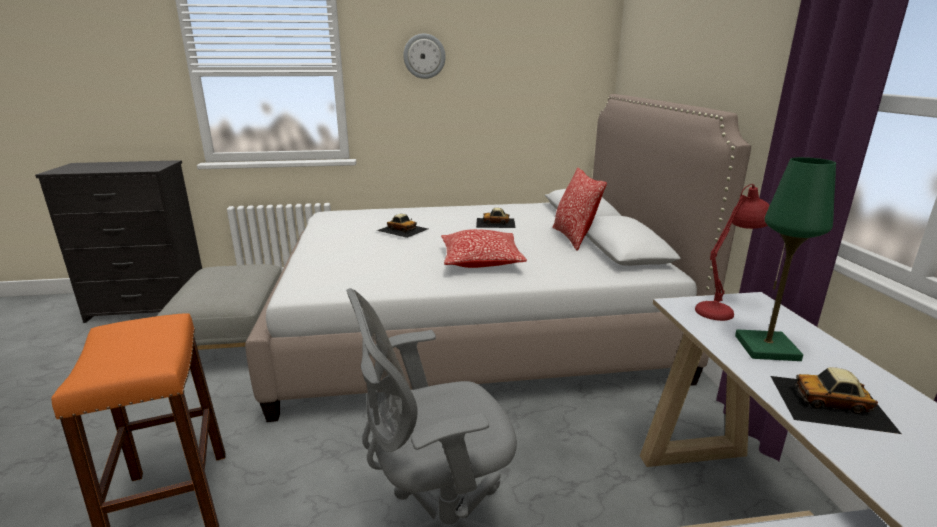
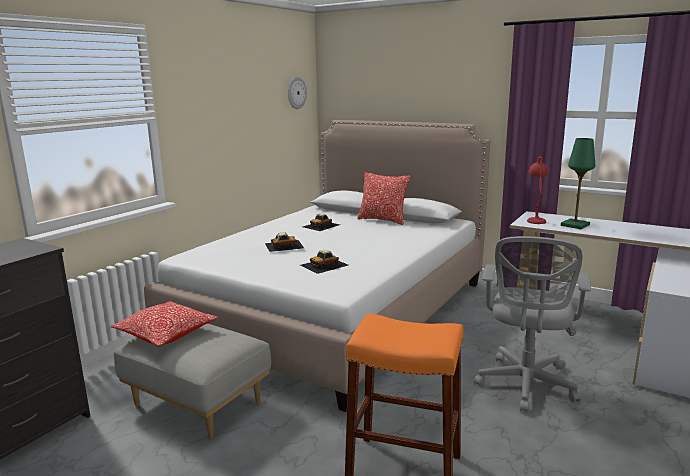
camera: 50 degrees left, 5 degrees down
wall clock [403,34,446,79] -> wall clock moved to [288,77,307,109]
pillow [441,229,527,268] -> pillow moved to [110,301,218,347]
toy car [771,367,901,434] -> toy car moved to [300,250,348,274]

